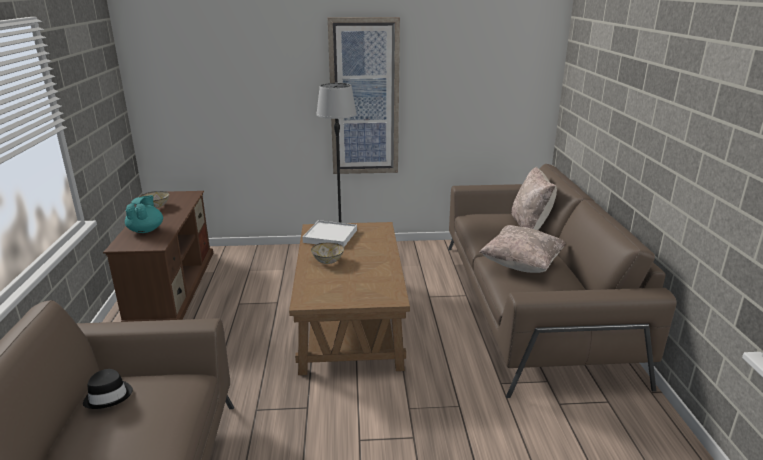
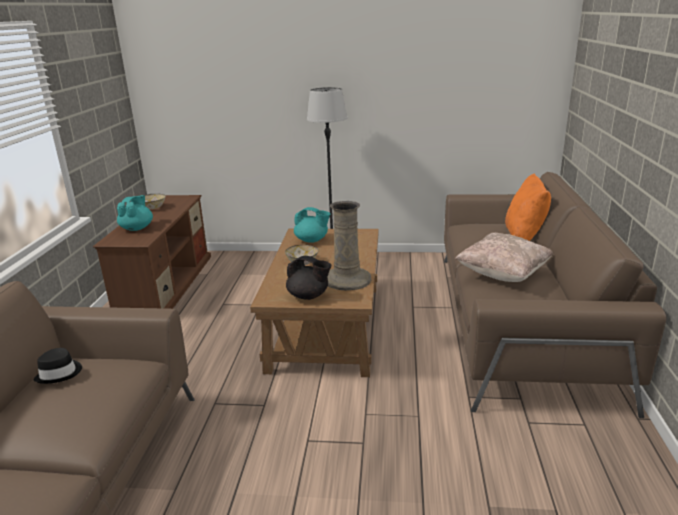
camera: 10 degrees right, 0 degrees up
white tray [302,220,357,247] -> turquoise teapot [294,207,331,243]
picture [328,17,400,174] -> none
beige pillow [511,167,557,230] -> orange pillow [505,173,551,241]
none -> black teapot [286,256,331,300]
none -> beige vase [327,201,371,290]

